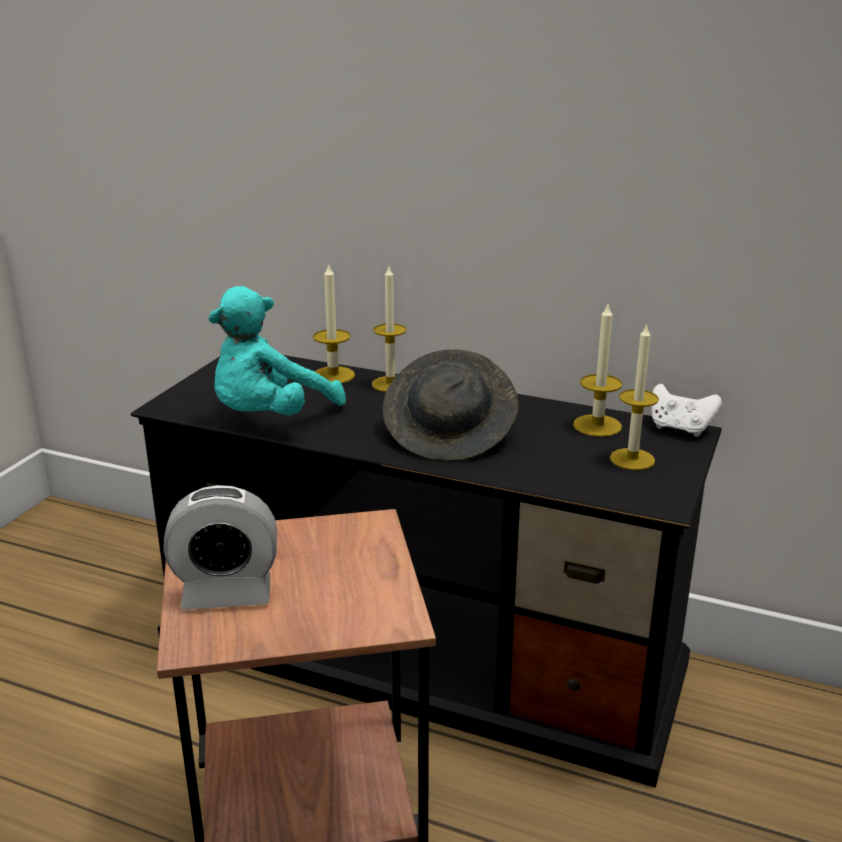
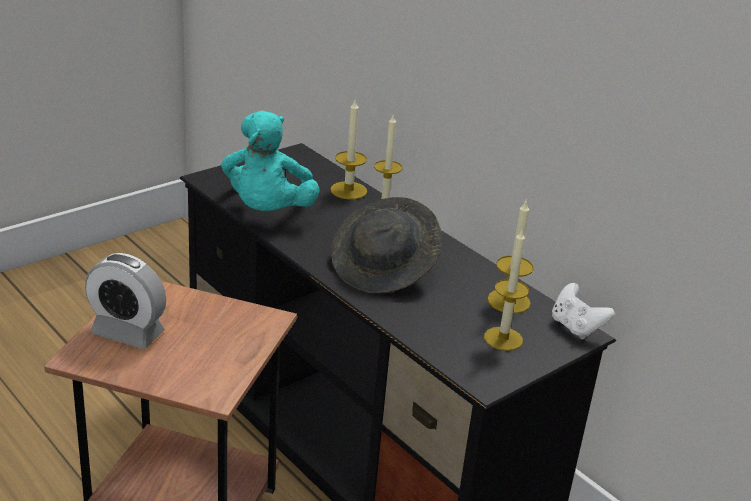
camera: 25 degrees right, 5 degrees up
turquoise plush toy [208,286,346,415] -> turquoise plush toy turned 60 degrees counterclockwise [221,110,320,211]

